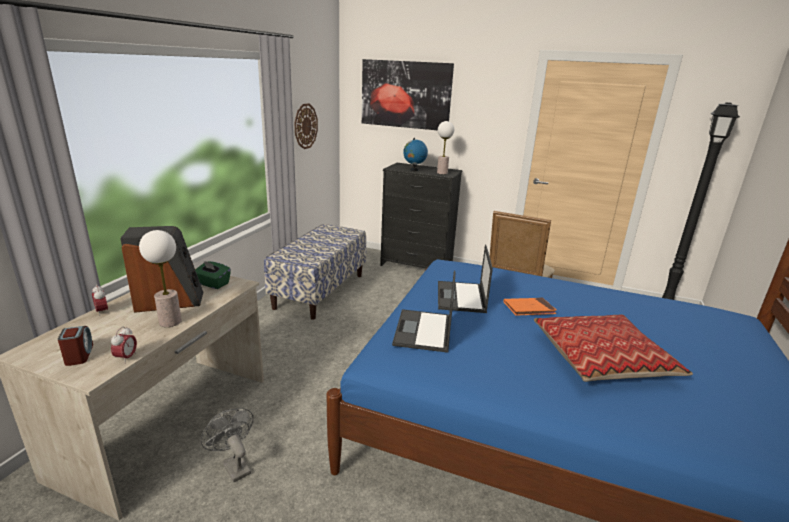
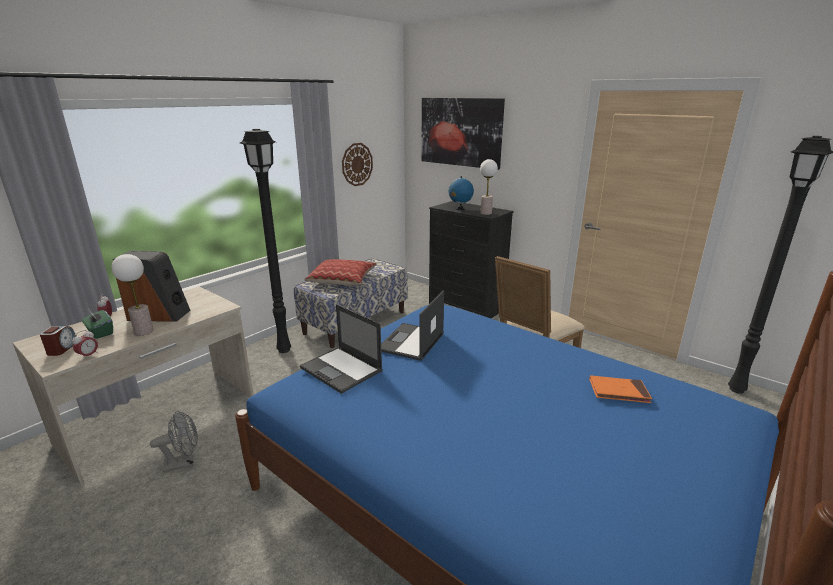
camera: 20 degrees right, 0 degrees up
green tissue box [195,261,231,289] -> green tissue box moved to [82,310,113,339]
grey fan [200,408,253,482] -> grey fan turned 90 degrees clockwise [150,411,198,473]
laptop [392,271,456,353] -> laptop turned 75 degrees counterclockwise [300,304,383,394]
orange book [503,297,557,316] -> orange book moved to [589,375,652,403]
pillow [534,315,693,382] -> pillow moved to [304,259,376,285]
none -> black floor lamp [240,129,291,353]

